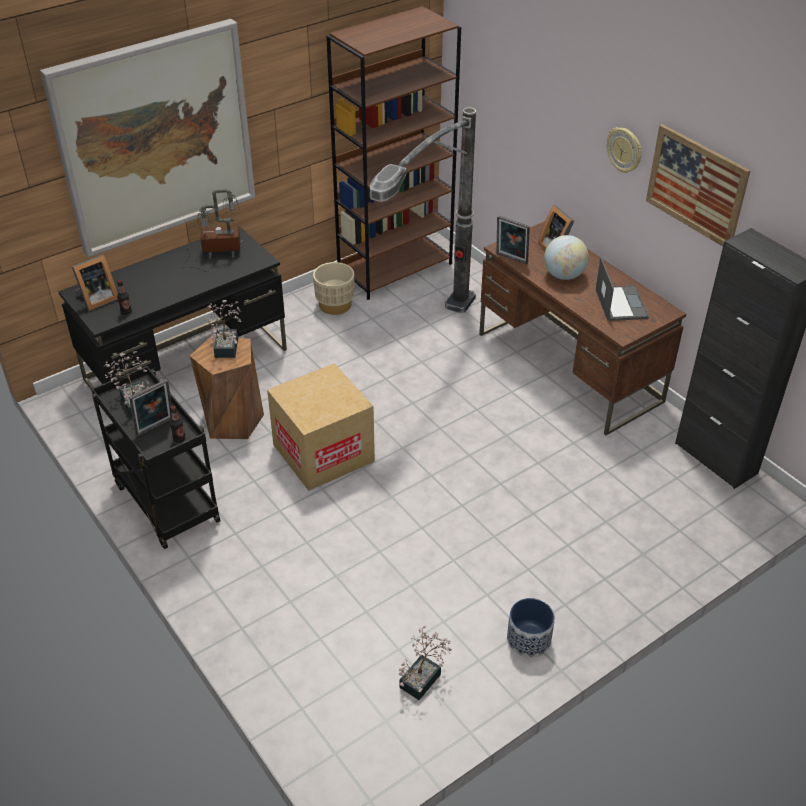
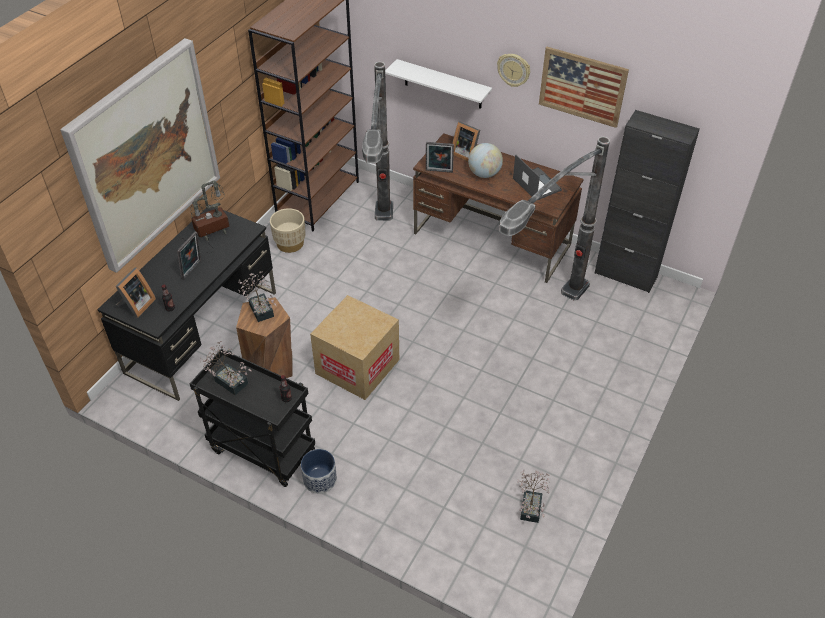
camera: 25 degrees left, 5 degrees up
picture frame [129,379,172,437] -> picture frame moved to [177,231,201,280]
planter [507,598,555,658] -> planter moved to [301,449,337,494]
none -> white shelf [385,59,492,109]
none -> floor lamp [499,137,610,301]

